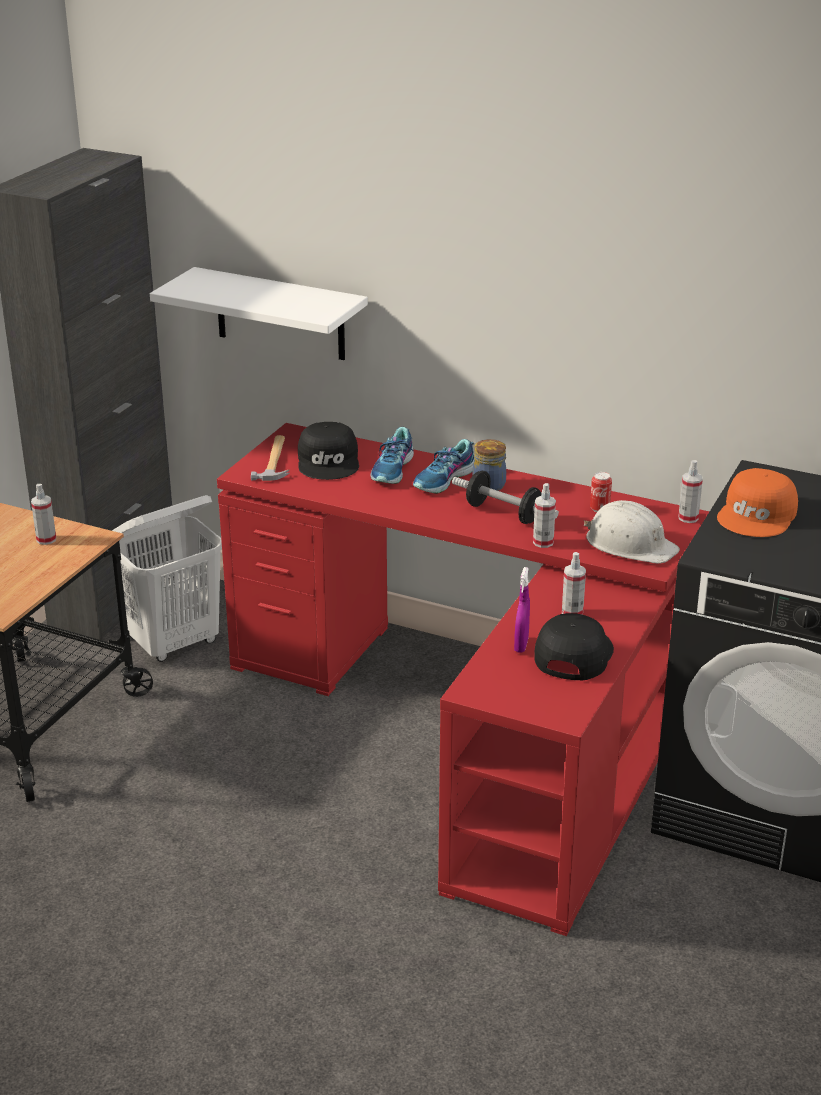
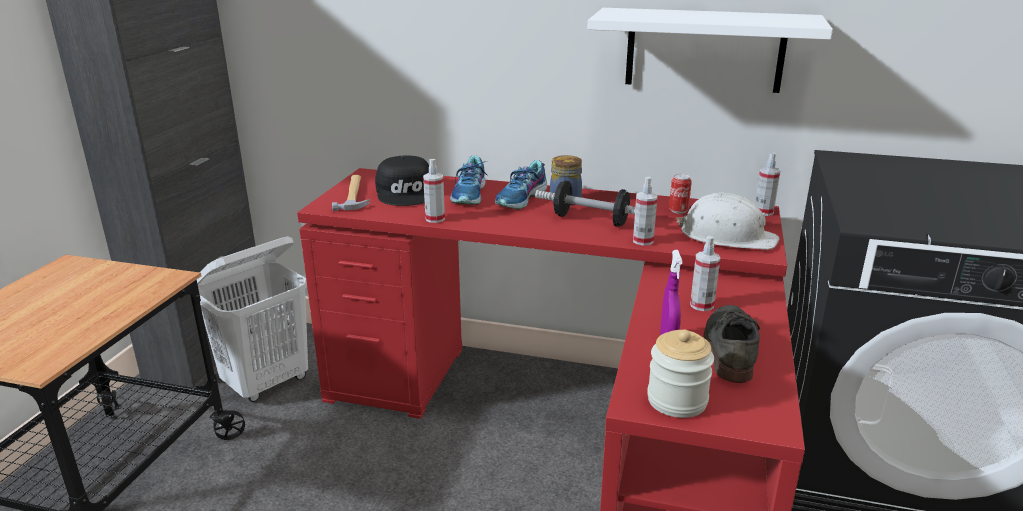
camera: 10 degrees left, 5 degrees down
spray bottle [31,484,56,545] -> spray bottle moved to [423,159,445,223]
white shelf [150,267,368,360] -> white shelf moved to [587,8,833,93]
black cap [535,613,614,681] -> grey shoe [703,305,760,383]
orange cap [717,468,798,537] -> none
none -> jar [647,329,714,418]

